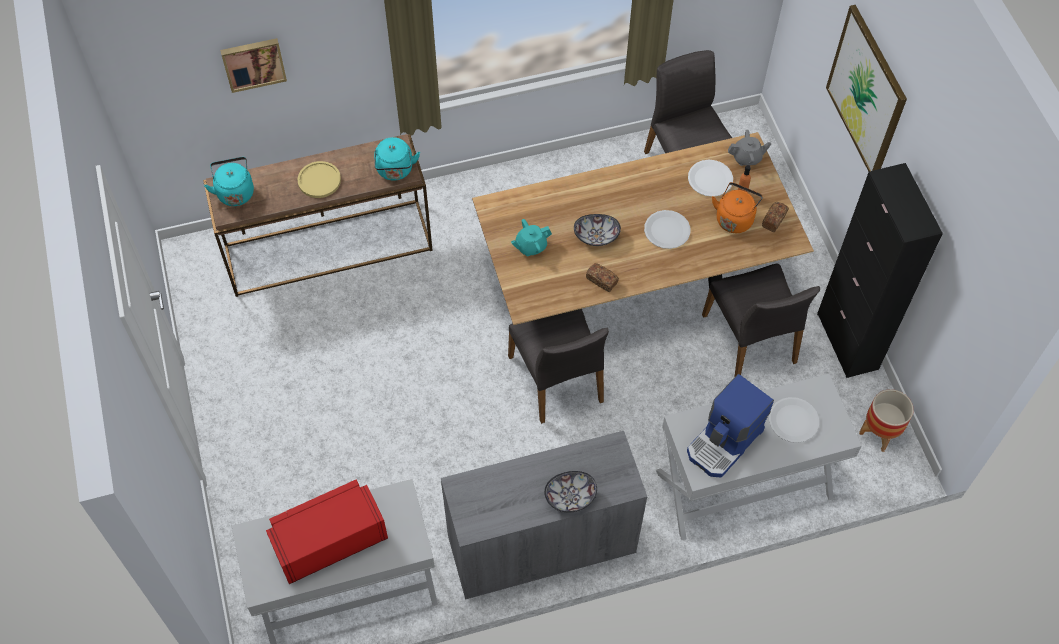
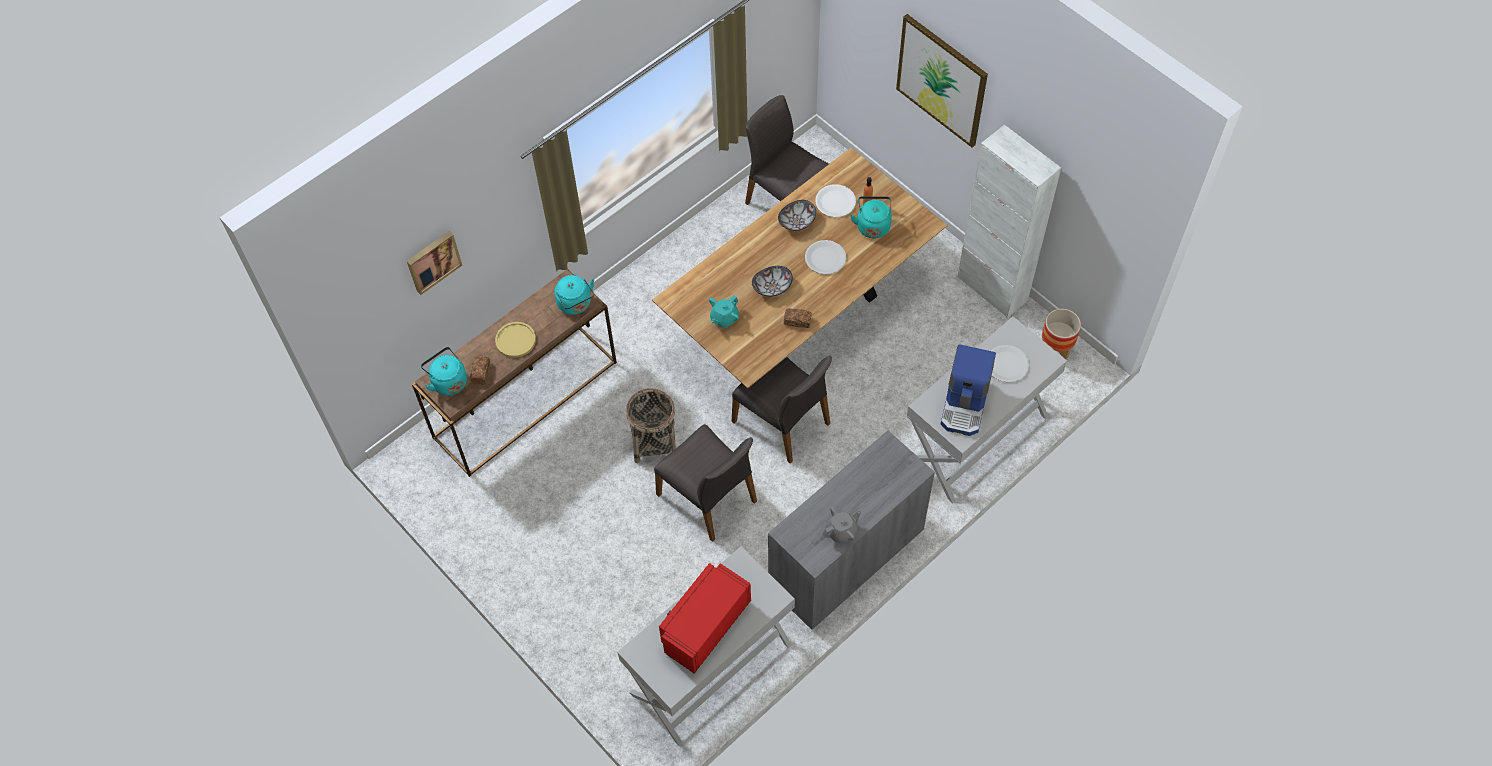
camera: 25 degrees left, 0 degrees up
bowl [544,471,597,513] -> bowl moved to [778,200,816,231]
grey chair [702,264,820,376] -> grey chair moved to [654,424,757,542]
orange kettle [712,182,763,233] -> turquoise kettle [850,196,892,239]
grey teapot [728,130,771,166] -> grey teapot moved to [823,506,861,543]
bread [762,202,789,232] -> bread moved to [471,356,490,384]
black cabinet [817,163,943,378] -> white cabinet [957,125,1061,318]
none -> basket [626,388,676,463]

